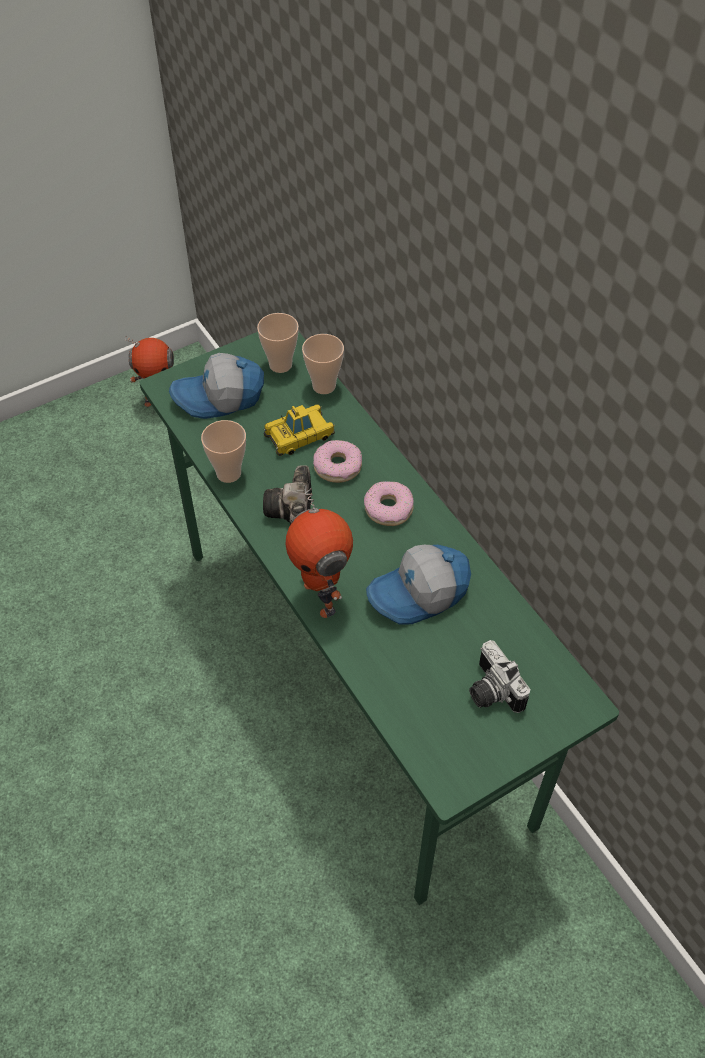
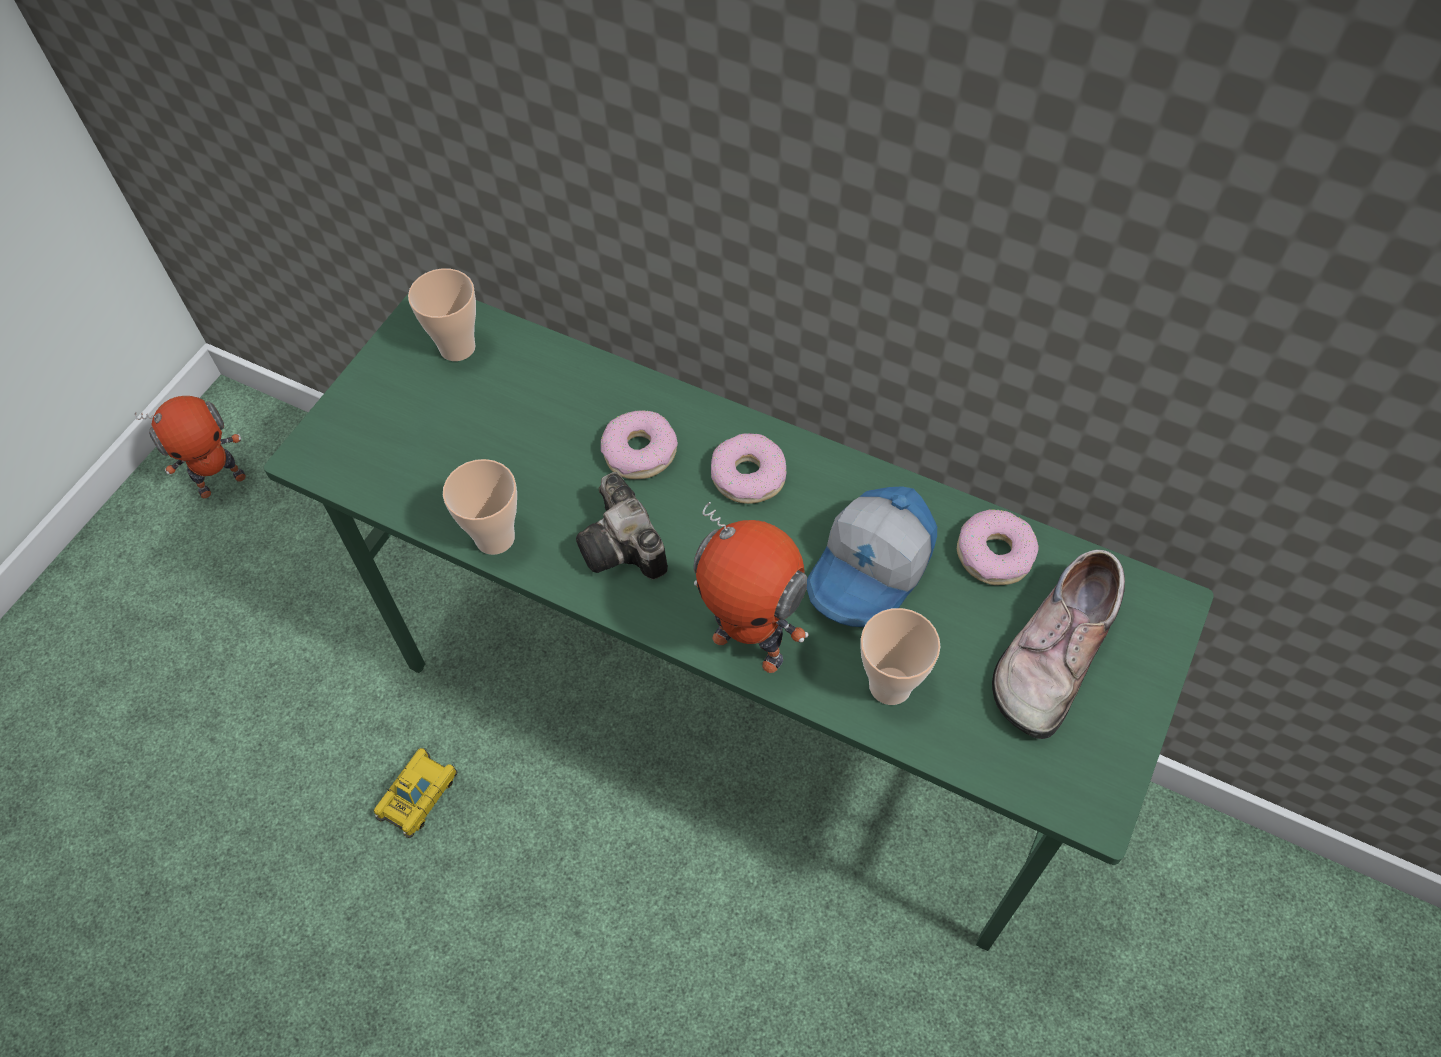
camera: 30 degrees left, 5 degrees up
cap [169,353,264,419] -> none
toy car [264,405,335,456] -> toy car moved to [374,748,457,838]
cup [302,334,344,394] -> cup moved to [860,608,940,705]
camera [469,640,530,713] -> shoe [992,550,1125,739]
none -> donut [957,510,1039,585]

